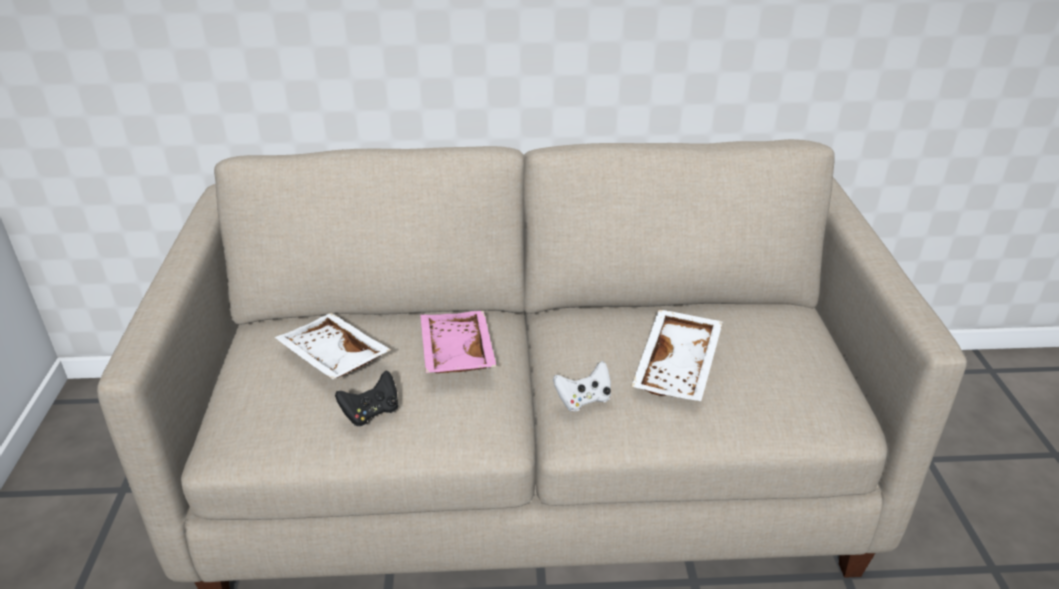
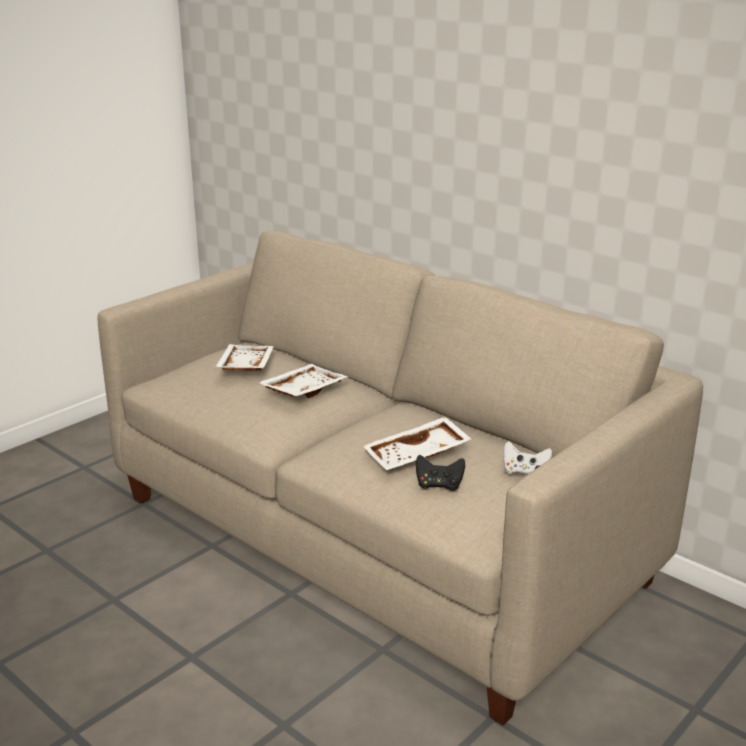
camera: 45 degrees right, 10 degrees down
black game controller [335,371,399,426] -> black game controller moved to [416,455,465,491]
pink tray [420,311,497,373] -> white tray [257,364,348,398]
white game controller [553,361,611,412] -> white game controller moved to [503,441,552,475]

